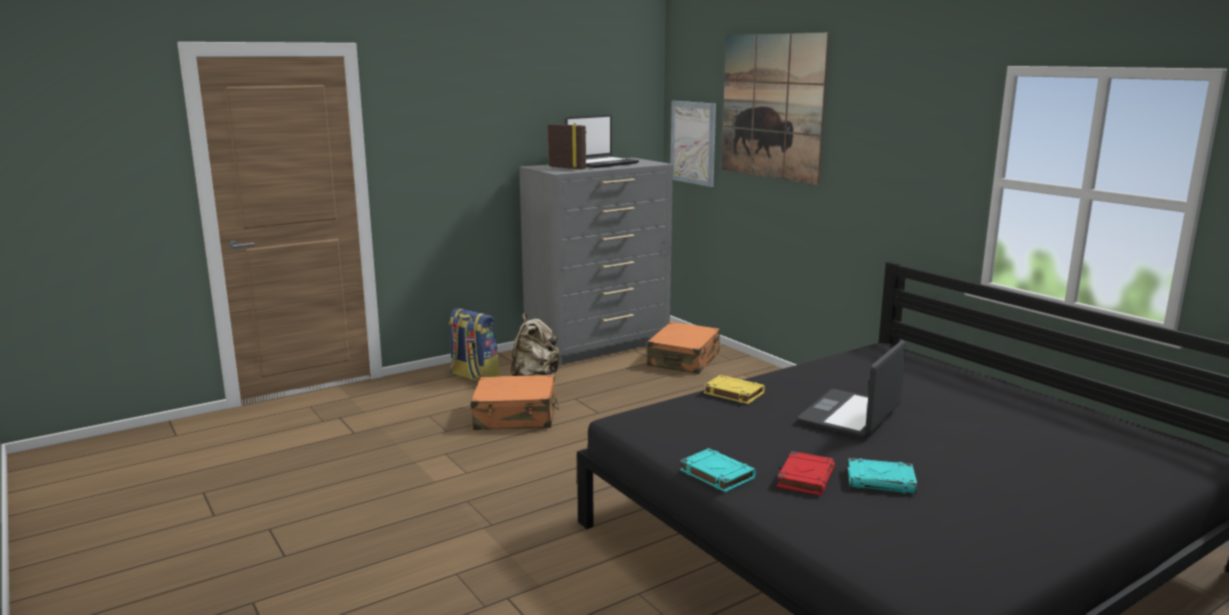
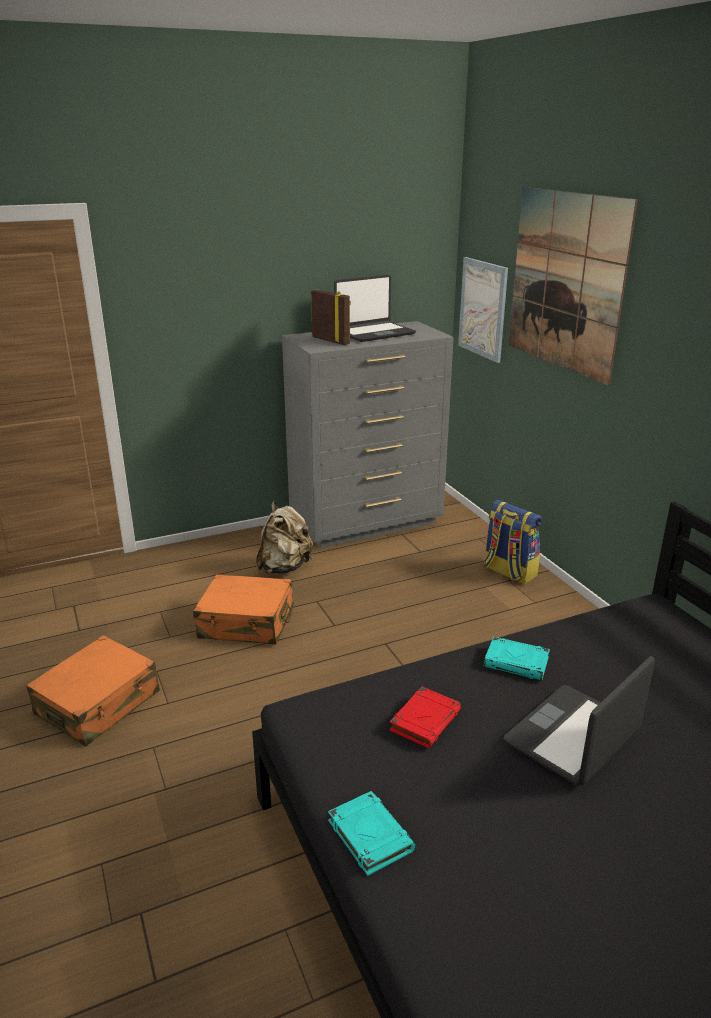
camera: 10 degrees right, 10 degrees up
backpack [449,308,499,381] -> backpack moved to [484,500,542,585]
orange suitcase [647,322,720,374] -> orange suitcase moved to [26,635,160,746]
yellow book [704,375,765,404] -> none
red book [777,451,835,495] -> red book moved to [389,687,461,748]
turquoise book [848,458,917,494] -> turquoise book moved to [484,637,550,680]

